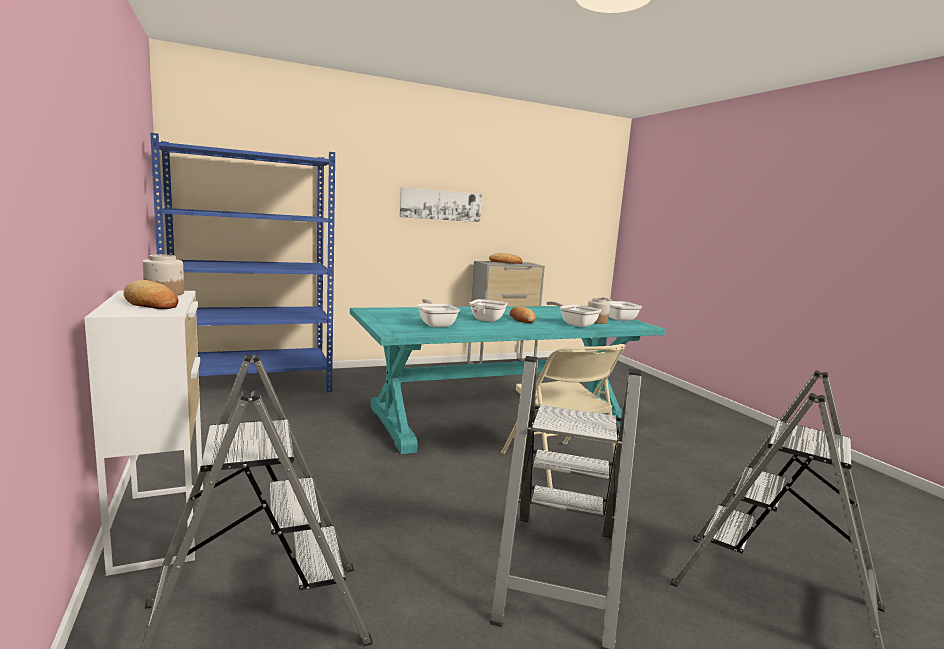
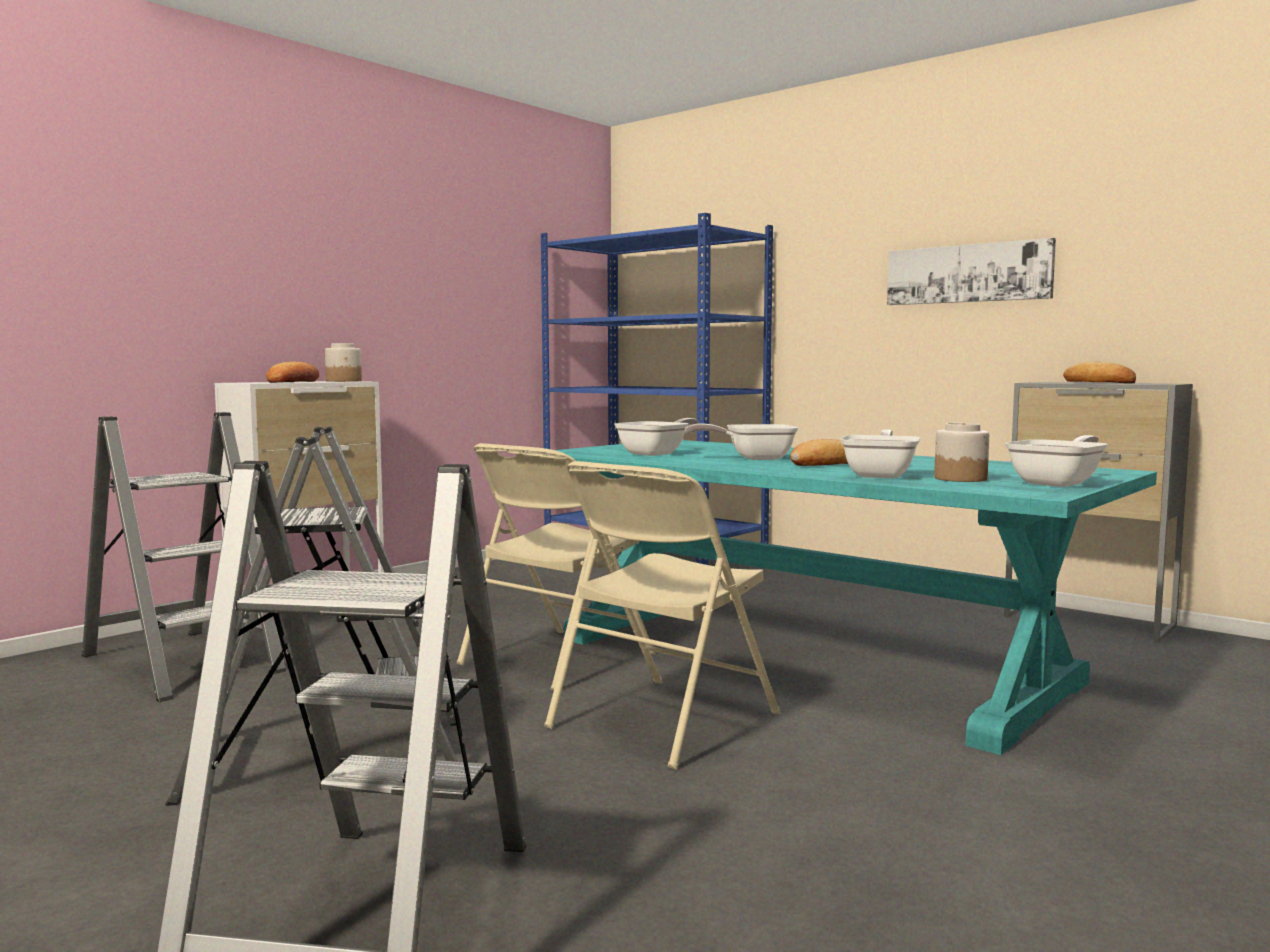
camera: 65 degrees right, 5 degrees down
none -> beige chair [457,443,656,691]

